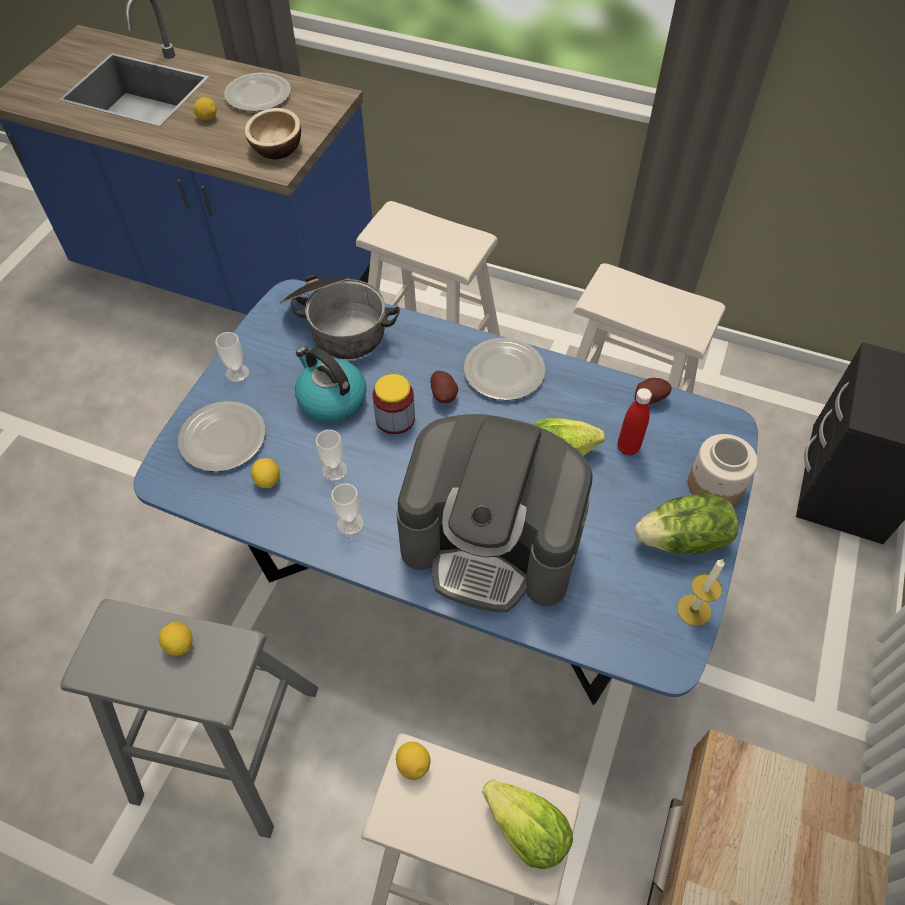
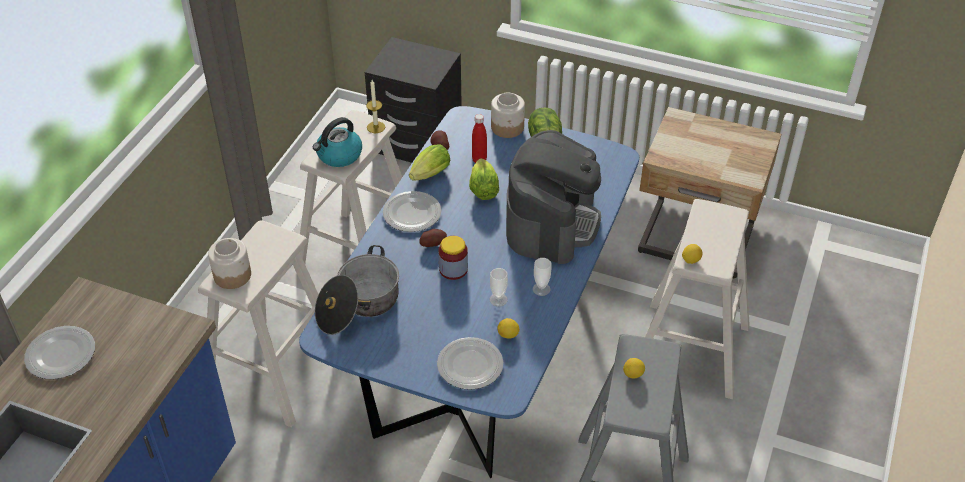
camera: 90 degrees left, 10 degrees down
lemon [193,97,217,121] -> none
cup [215,332,249,382] -> none
bowl [244,108,301,159] -> none
kettle [295,347,367,422] -> kettle moved to [313,117,362,167]
lettuce [482,780,573,869] -> lettuce moved to [409,144,450,181]
candle [677,559,725,626] -> candle moved to [366,80,385,133]
none -> jar [208,238,251,289]

